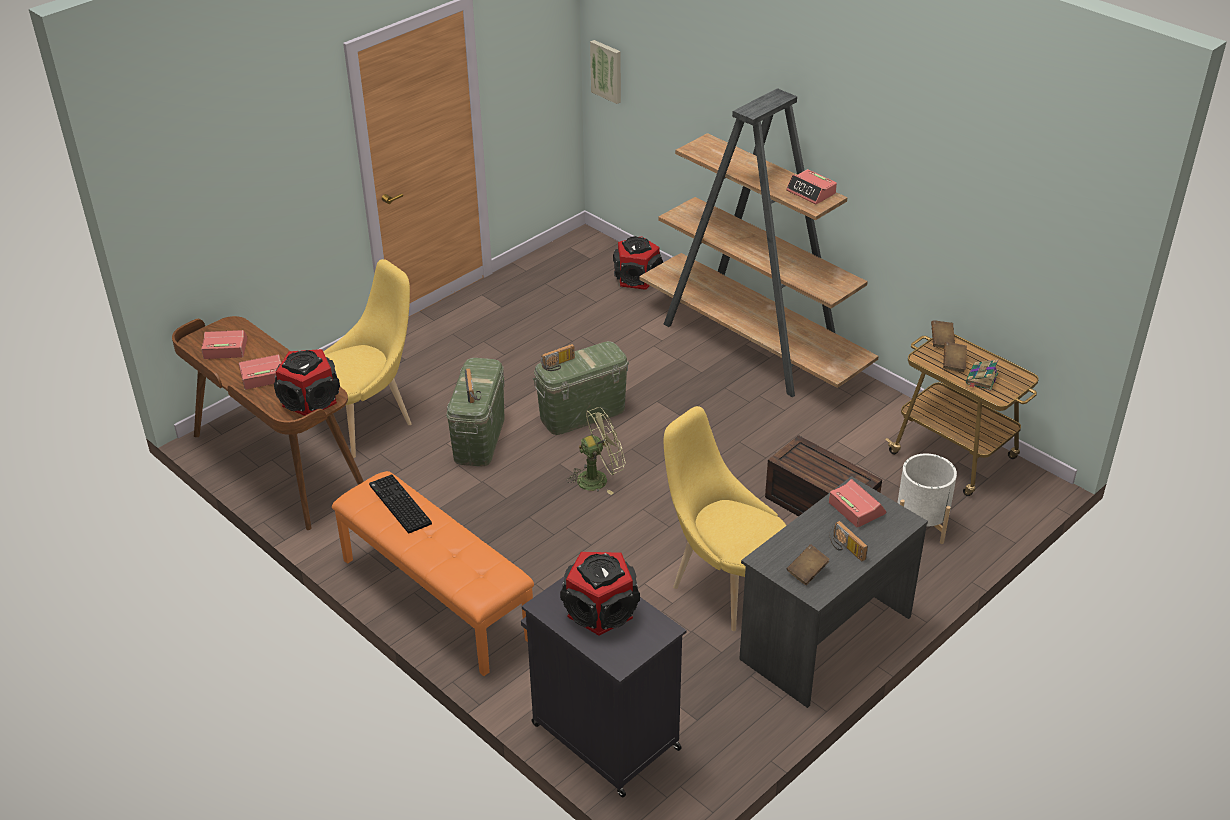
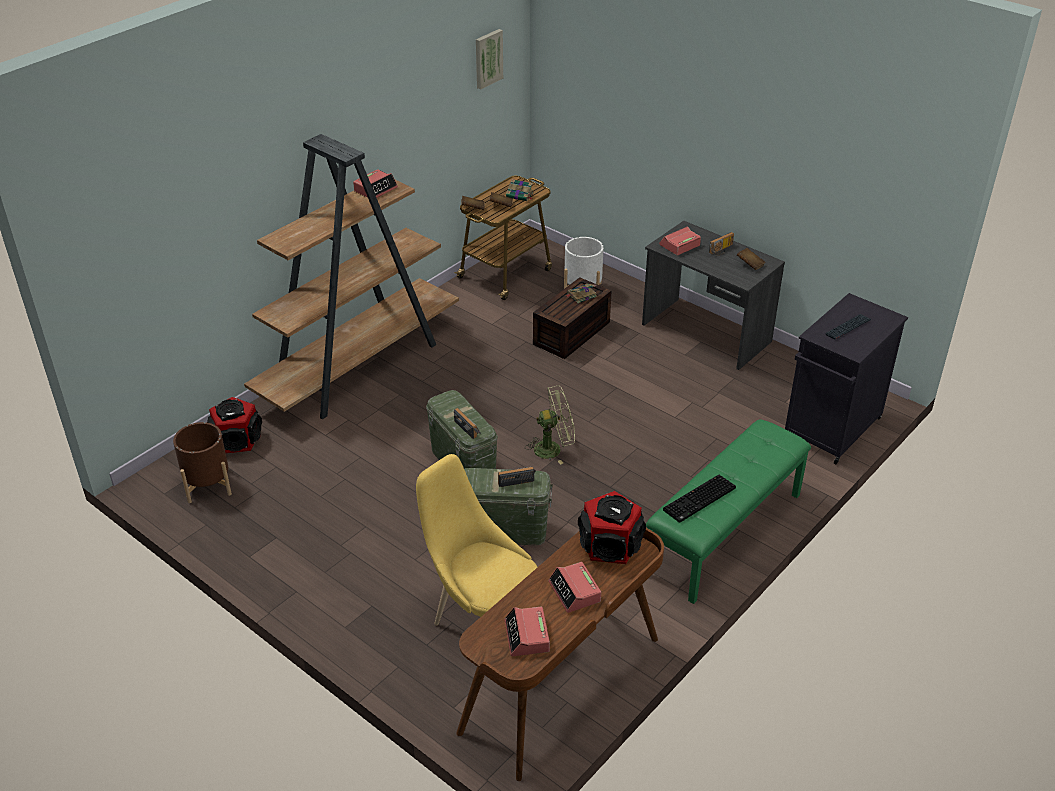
camera: 95 degrees left, 0 degrees up
orange bench [332,471,534,676] -> green bench [646,419,811,604]
speaker [560,552,640,636] -> keyboard [825,314,871,339]
green fan [566,407,626,495] -> green fan turned 105 degrees clockwise [525,385,575,464]
picture [590,40,621,104] -> picture moved to [476,29,503,89]
yellow chair [664,406,786,631] -> none
none -> brown planter [173,422,232,503]
none -> book [566,284,597,304]

